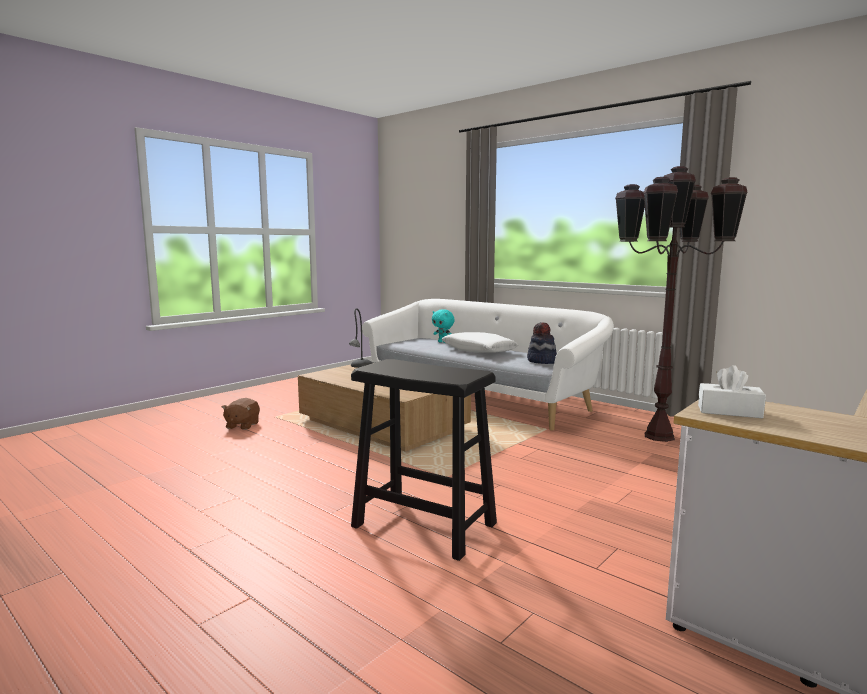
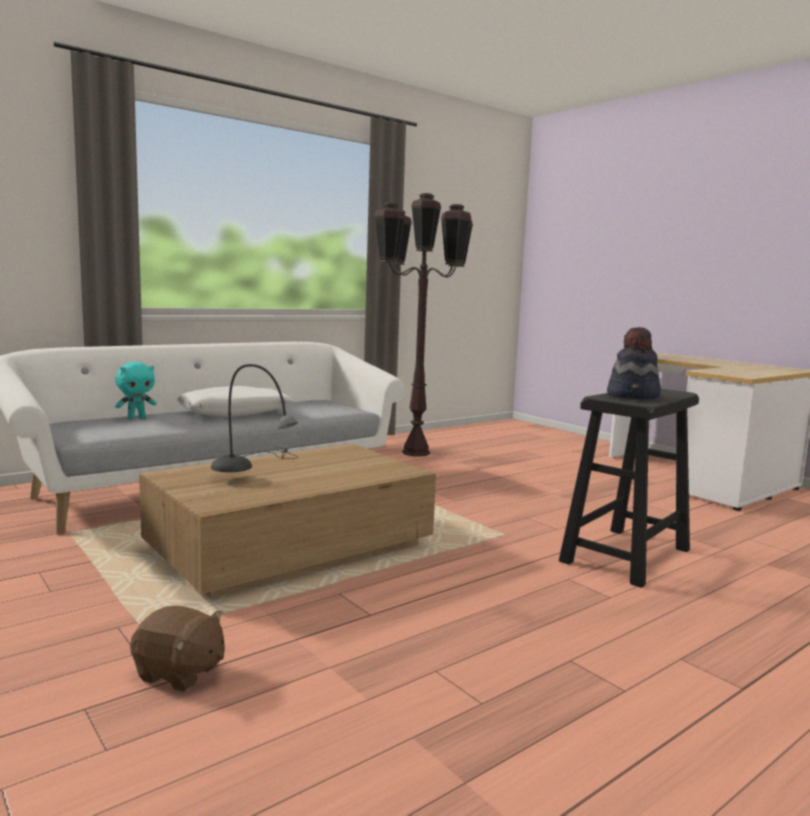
camera: 80 degrees left, 0 degrees up
hat [527,322,557,364] -> hat moved to [607,327,661,399]
white tissue box [698,365,766,418] -> none

